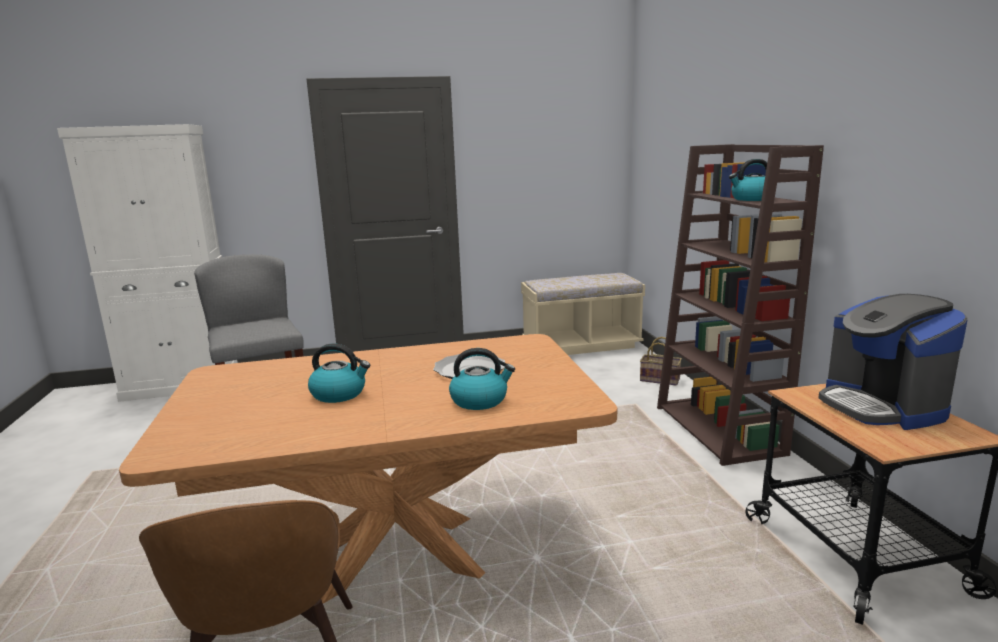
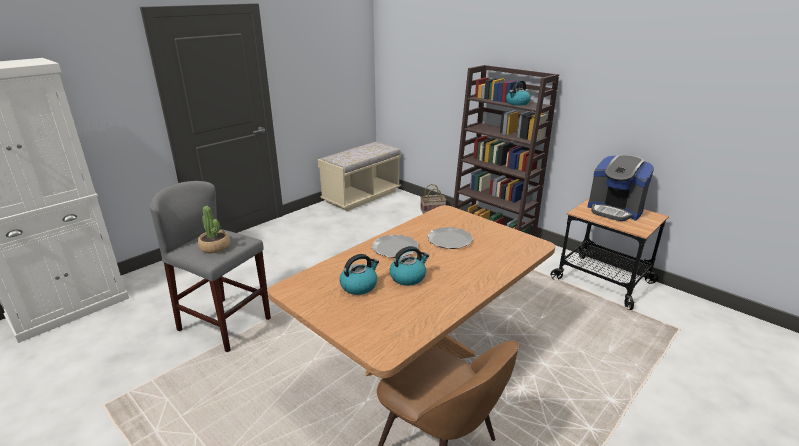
camera: 35 degrees left, 10 degrees up
kettle [449,348,515,410] -> kettle moved to [339,254,379,295]
none -> potted plant [198,206,230,253]
none -> plate [372,235,418,258]

